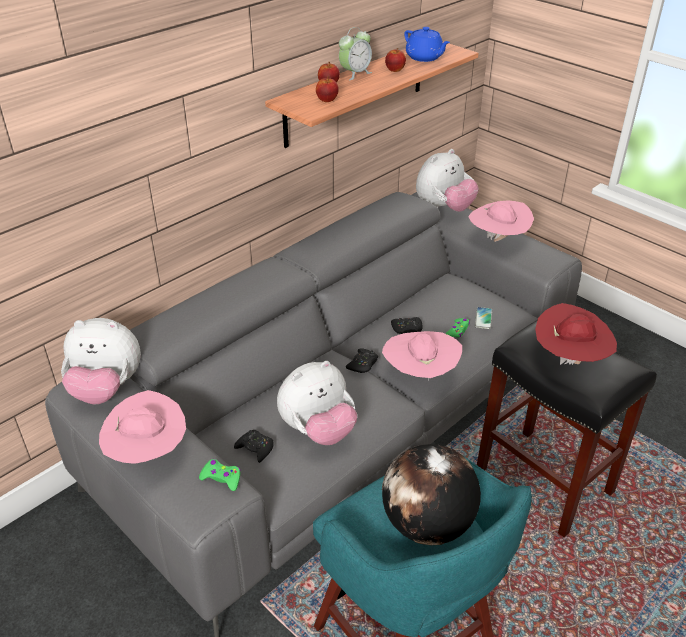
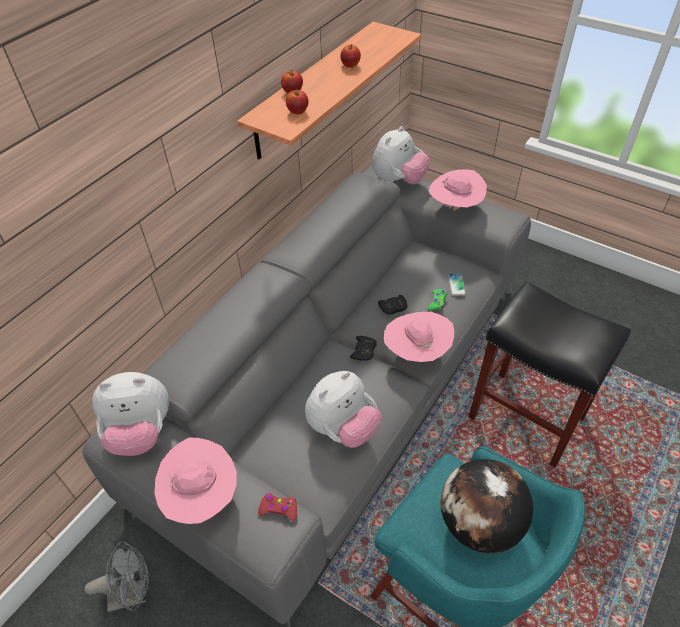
camera: 10 degrees left, 10 degrees up
green game controller [199,459,240,491] -> red game controller [258,493,297,521]
black game controller [234,430,274,463] -> none
alarm clock [339,27,372,80] -> none
blue teapot [404,27,450,62] -> none
red hat [535,303,617,365] -> none
none -> grey fan [85,542,149,612]

